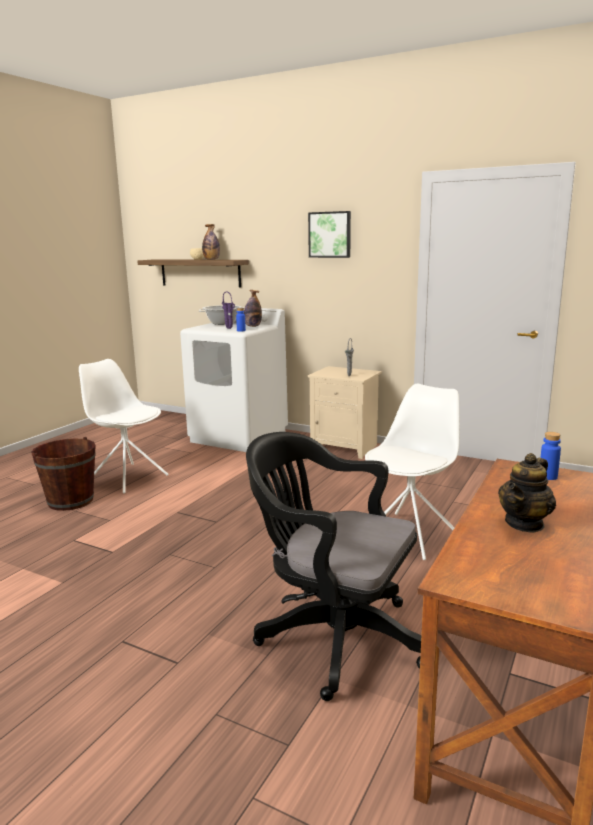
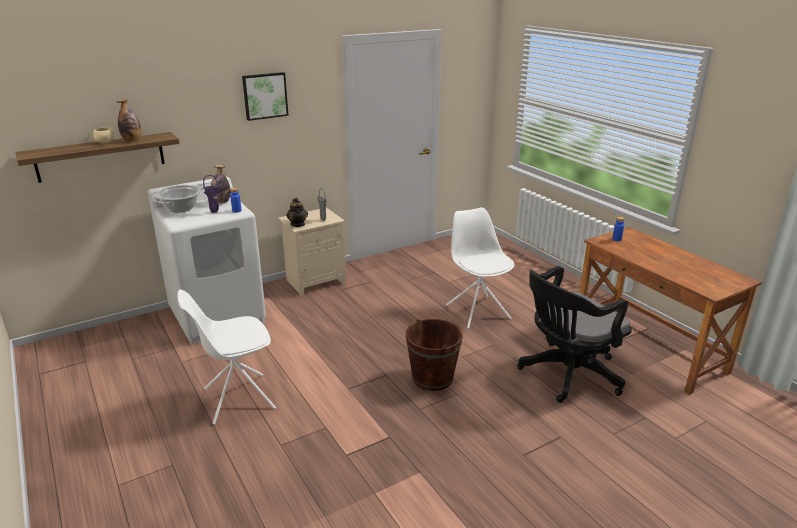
camera: 60 degrees left, 10 degrees up
brown bucket [31,437,96,511] -> brown bucket moved to [406,319,463,391]
teapot [498,453,556,533] -> teapot moved to [286,198,308,227]

